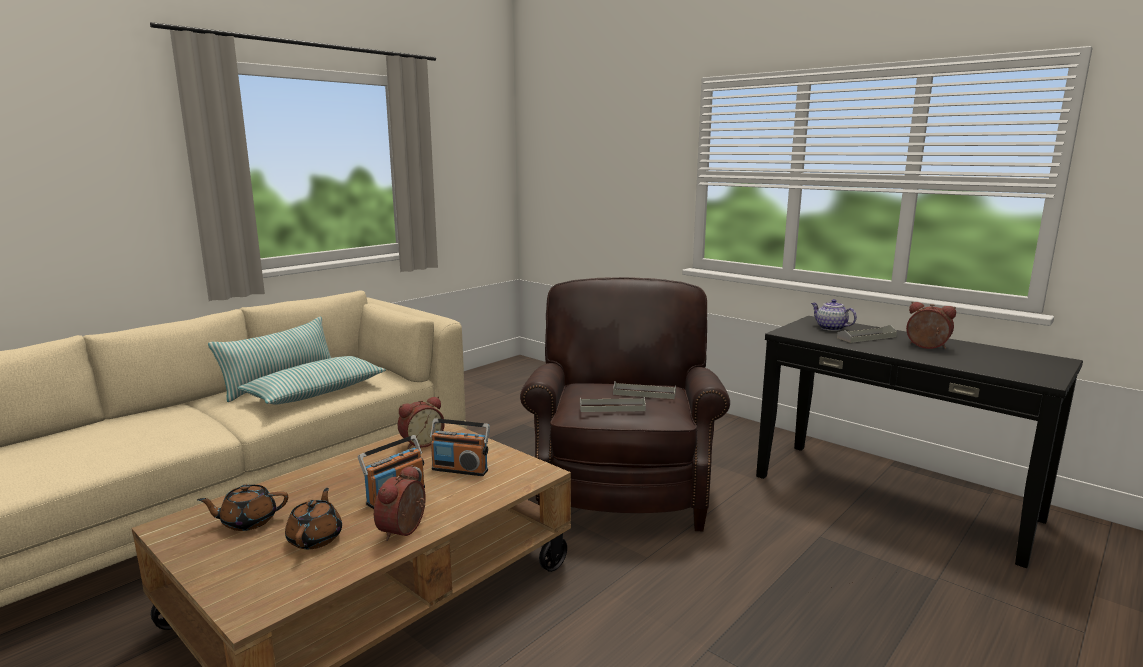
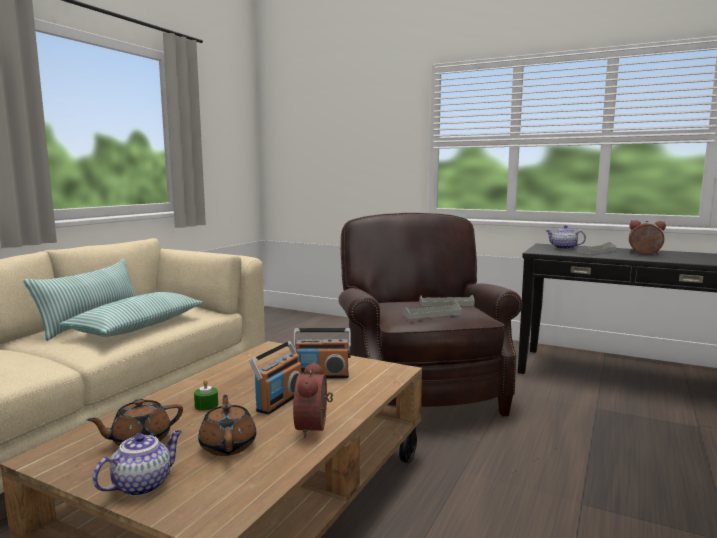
camera: 15 degrees left, 5 degrees down
alarm clock [397,396,445,449] -> none
none -> teapot [92,430,182,496]
none -> green candle [194,380,218,411]

